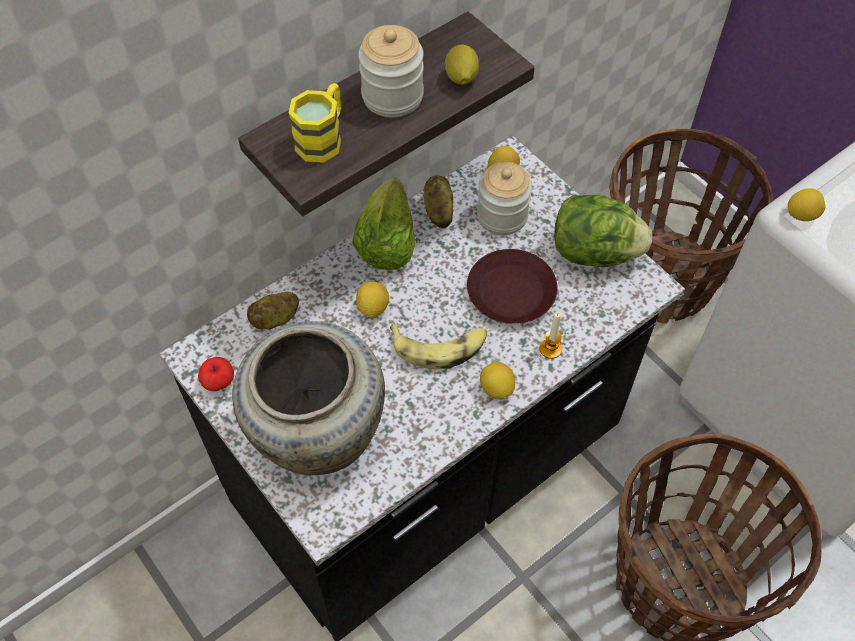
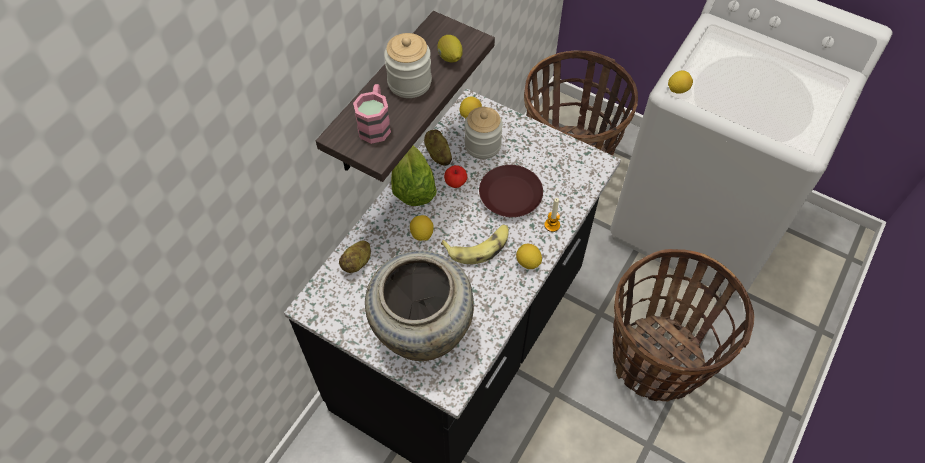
camera: 20 degrees left, 0 degrees up
apple [198,357,234,391] -> apple moved to [444,165,467,188]
yellow mug [289,83,341,163] -> pink mug [353,84,391,144]
lettuce [554,195,652,267] -> none

